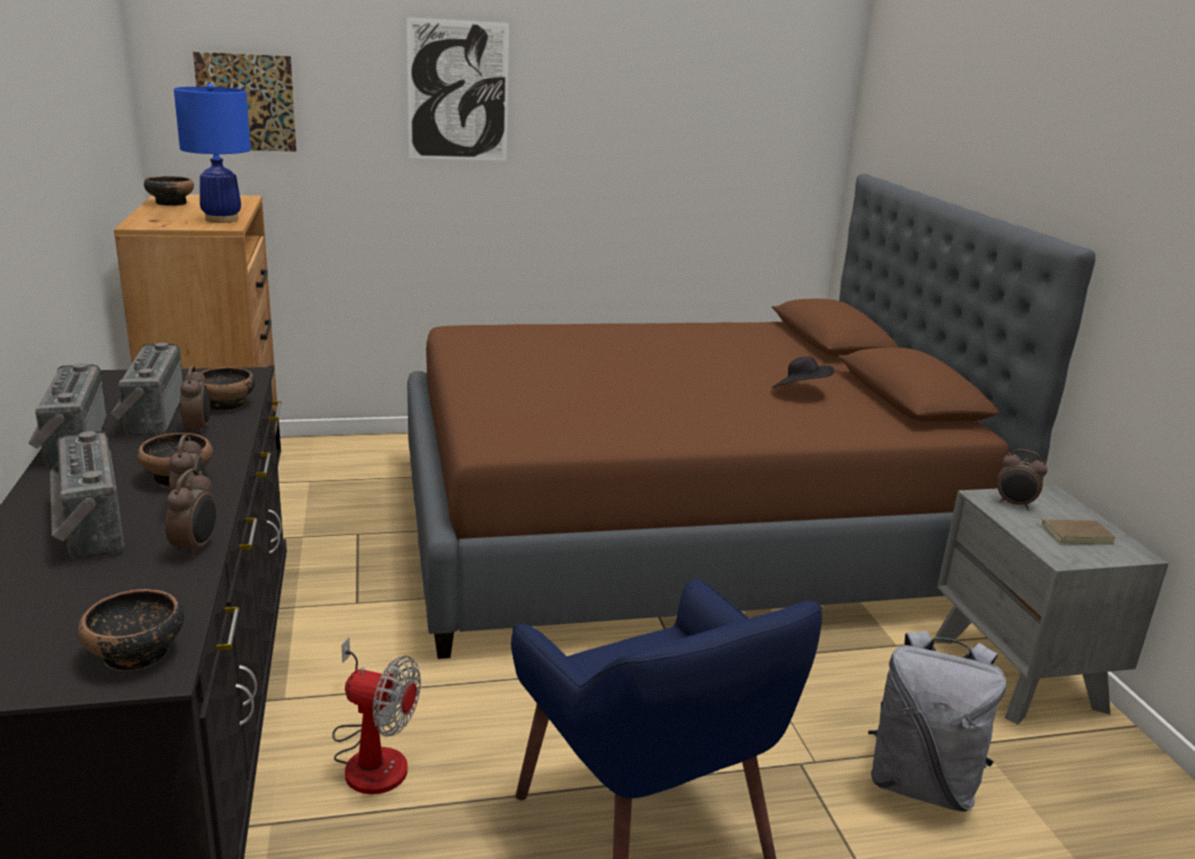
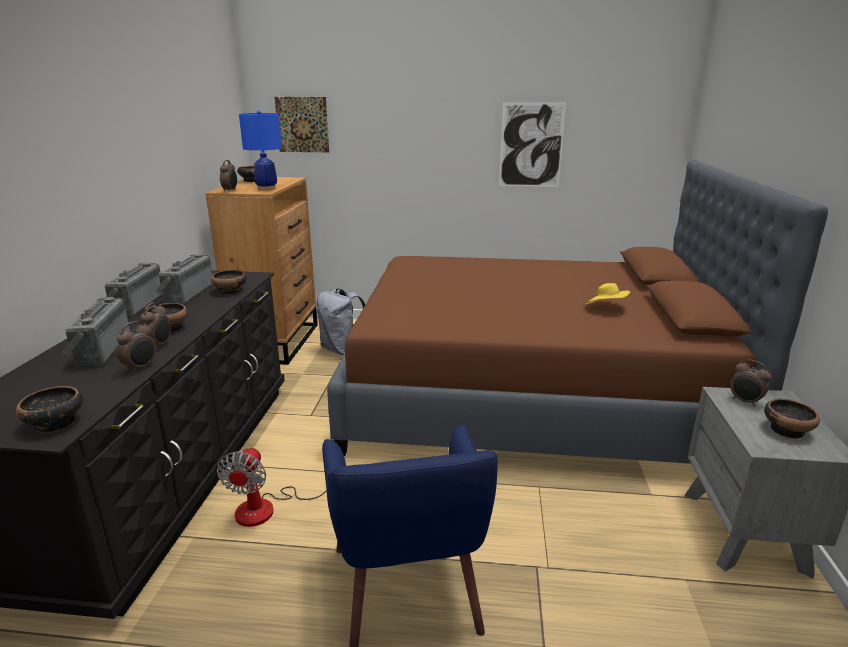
camera: 20 degrees right, 0 degrees up
alarm clock [180,366,210,435] -> alarm clock moved to [220,160,237,192]
fan [332,637,421,794] -> fan turned 60 degrees clockwise [217,447,327,527]
picture [407,17,509,161] -> picture moved to [499,102,566,187]
black hat [772,356,835,388] -> yellow hat [585,283,630,304]
grey backpack [868,631,1007,811] -> grey backpack moved to [317,289,366,356]
brown book [1038,514,1116,545] -> bowl [764,399,820,439]

